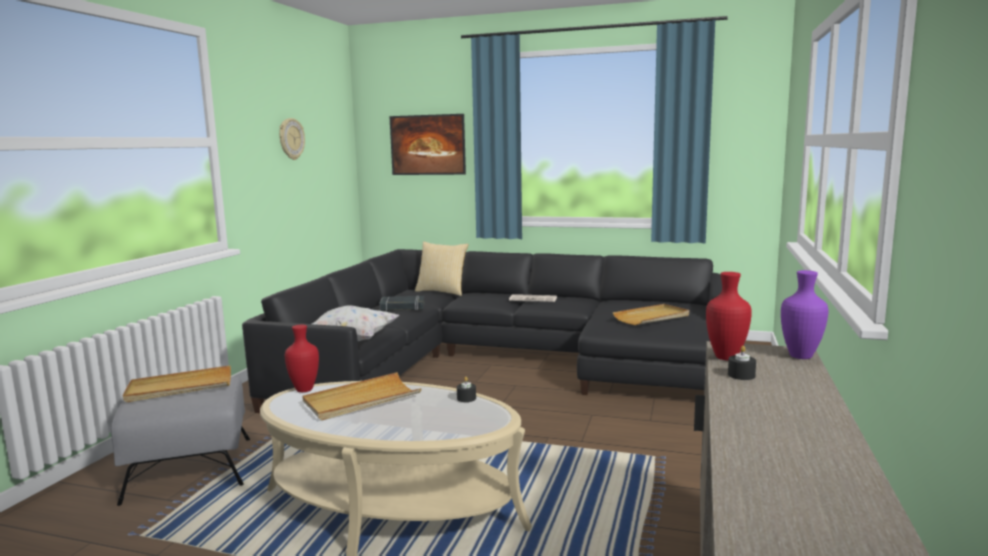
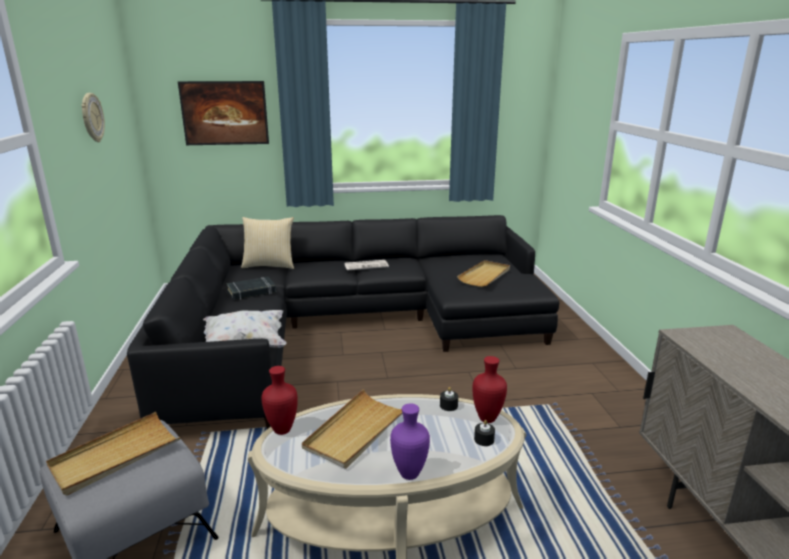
camera: 25 degrees left, 10 degrees up
red vase [706,272,752,360] -> red vase moved to [473,356,507,423]
black candle [728,346,756,380] -> black candle moved to [474,420,495,446]
purple vase [781,270,828,359] -> purple vase moved to [390,403,430,480]

